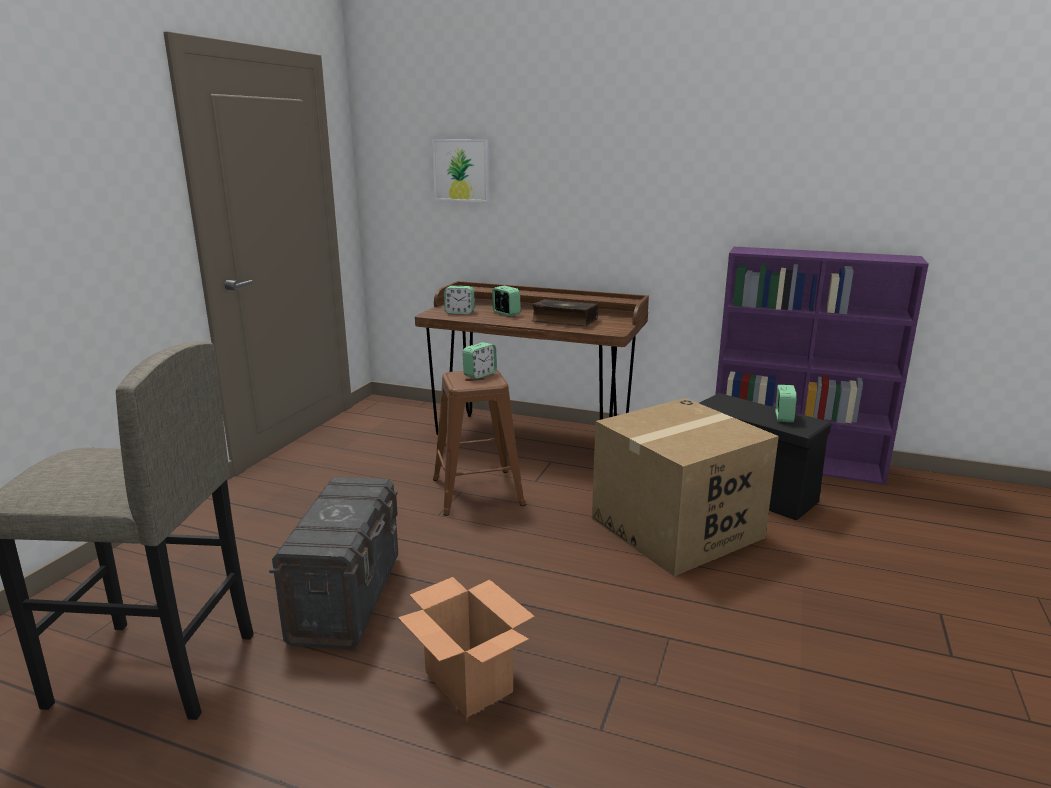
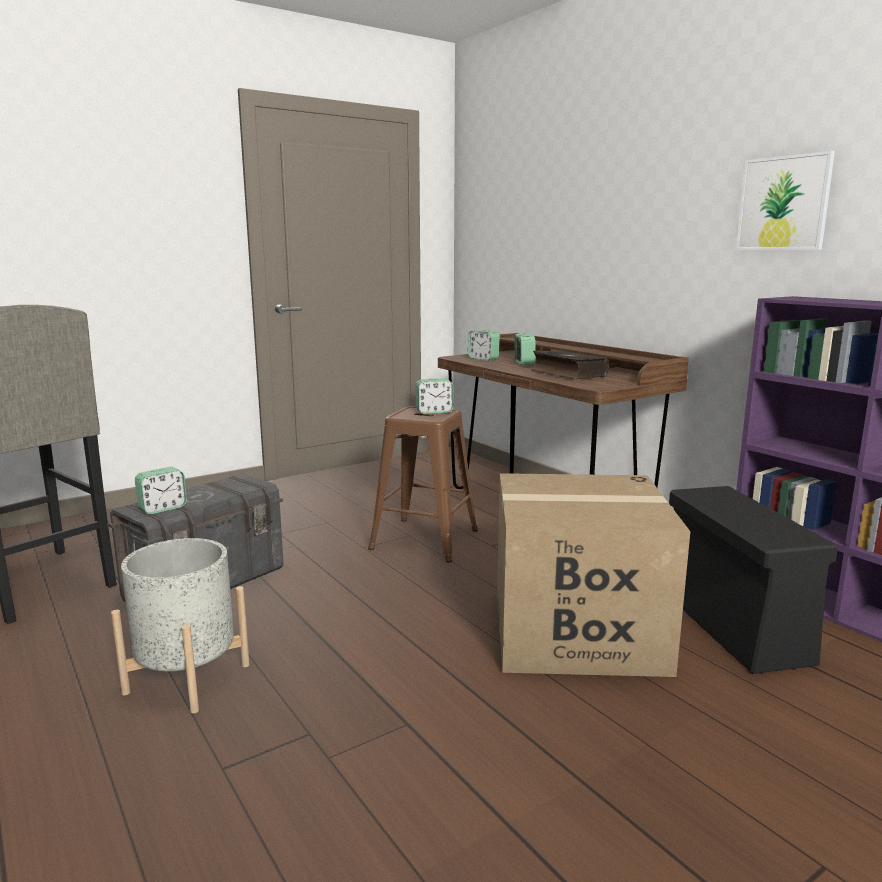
camera: 35 degrees right, 5 degrees down
cardboard box [398,577,535,718] -> grey planter [111,538,250,713]
picture [432,139,489,202] -> picture moved to [736,151,835,250]
alarm clock [775,385,797,422] -> alarm clock moved to [135,467,187,514]

